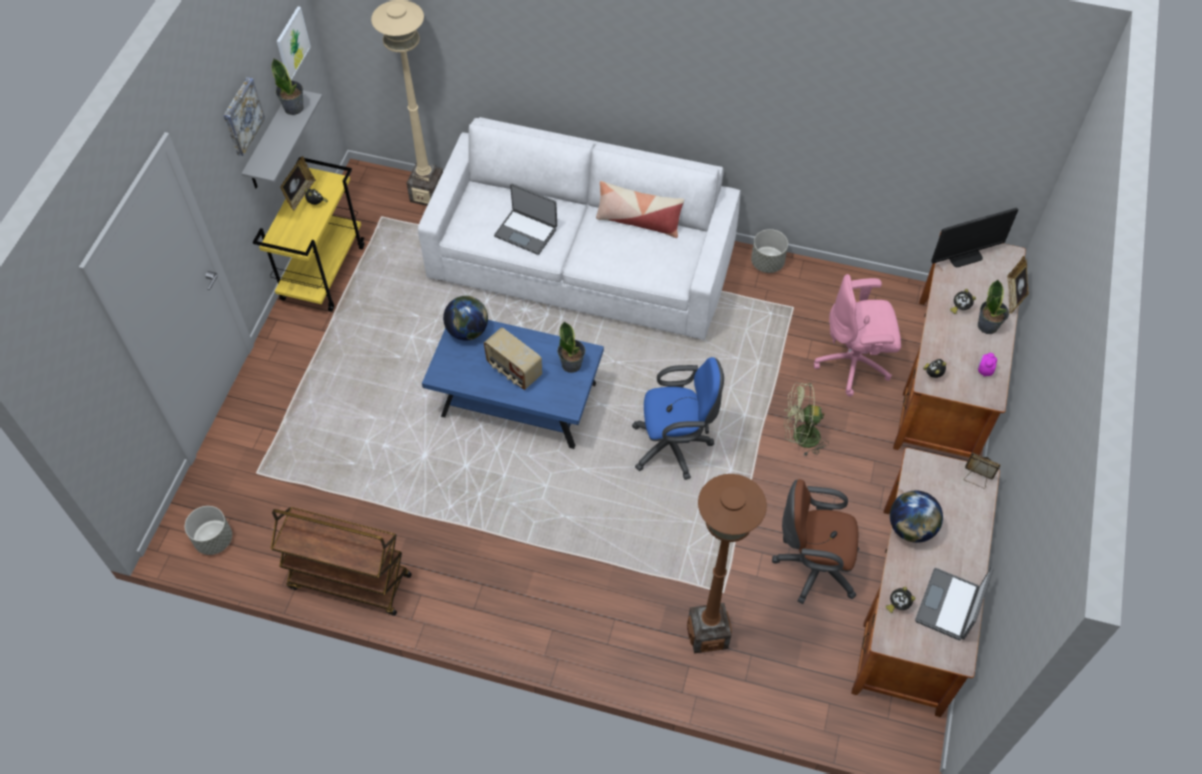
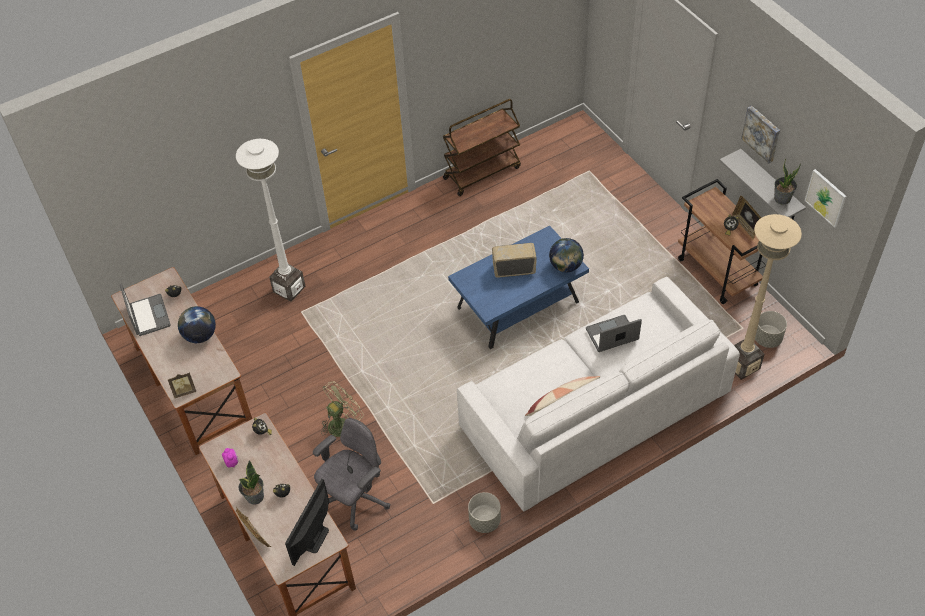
camera: 135 degrees right, 5 degrees down
grey planter [185,506,232,555] -> grey planter moved to [755,311,787,348]
yellow cart [253,157,364,312] -> brown cart [678,179,766,304]
potted plant [557,321,585,373] -> none
blue office chair [632,357,724,480] -> none
brown floor lamp [687,474,767,653] -> white floor lamp [236,139,306,302]
brown office chair [772,479,860,604] -> none
pink office chair [814,274,901,397] -> grey office chair [313,418,390,530]

